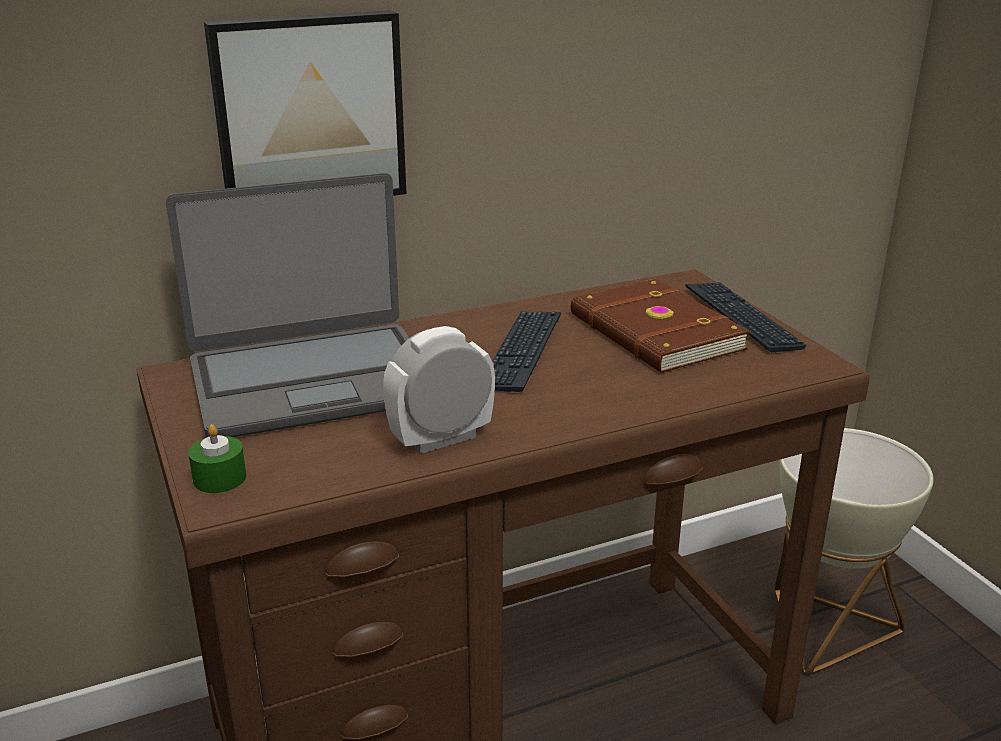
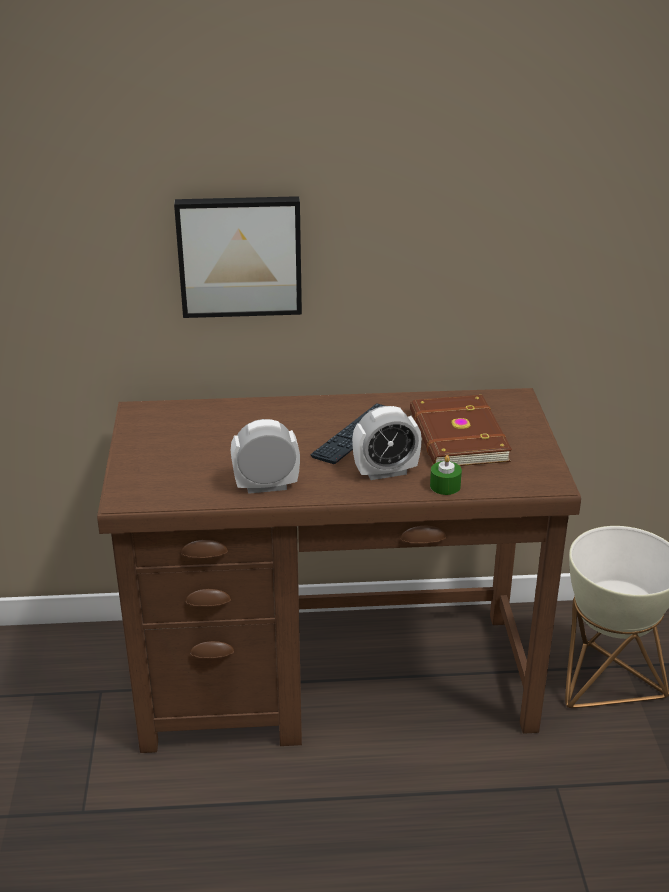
camera: 20 degrees right, 5 degrees up
laptop [166,173,409,437] -> none
green candle [188,424,246,493] -> green candle moved to [430,455,462,495]
keyboard [686,282,807,352] -> none
none -> alarm clock [352,406,422,480]

